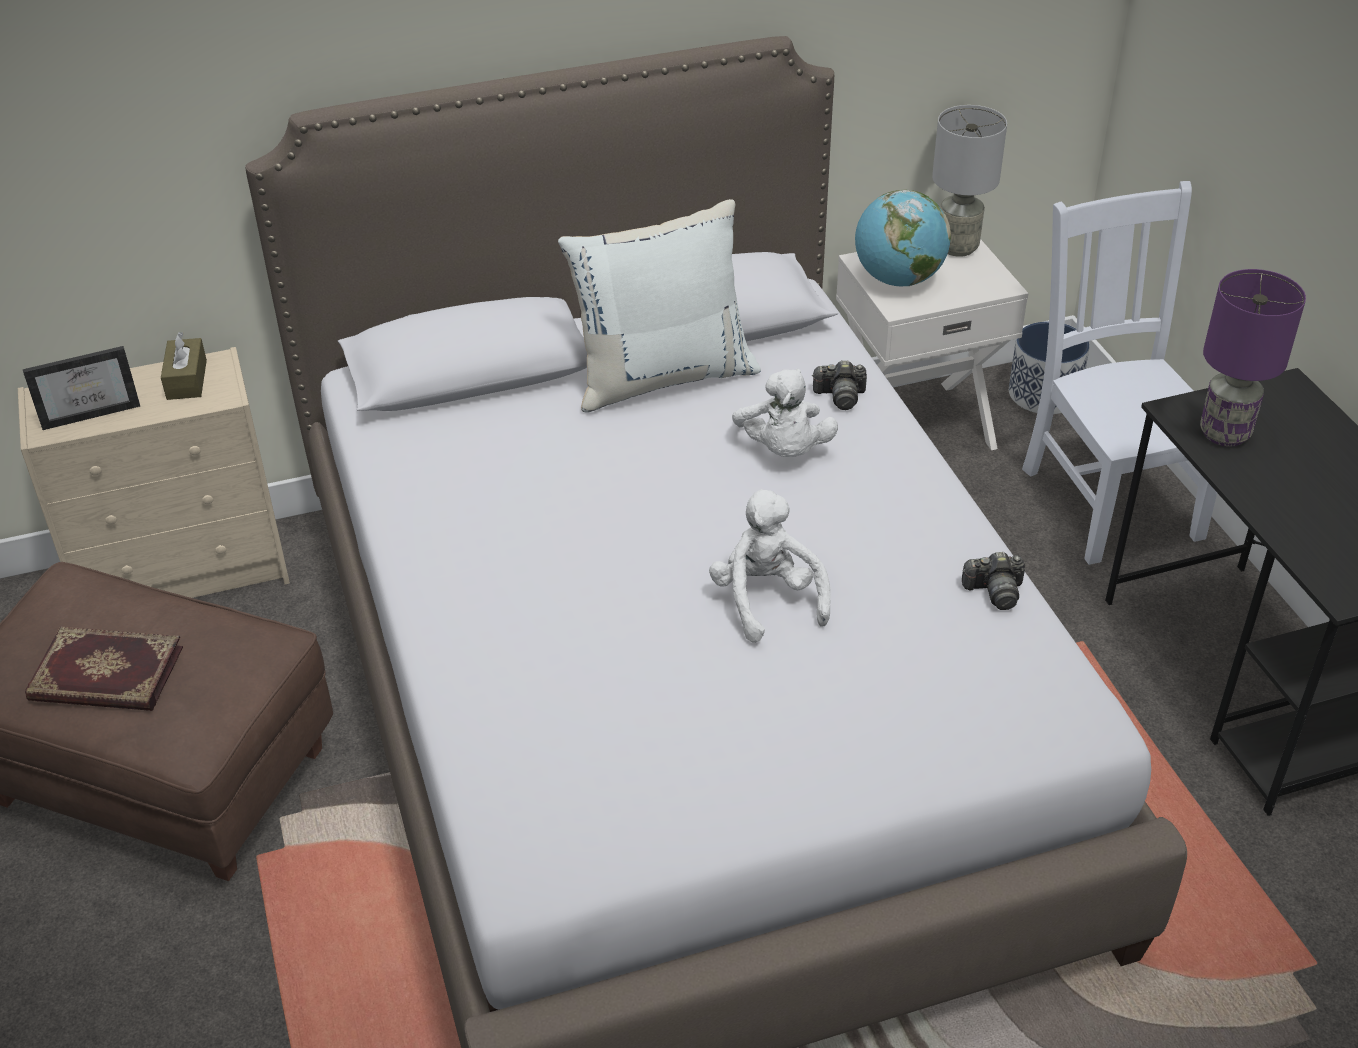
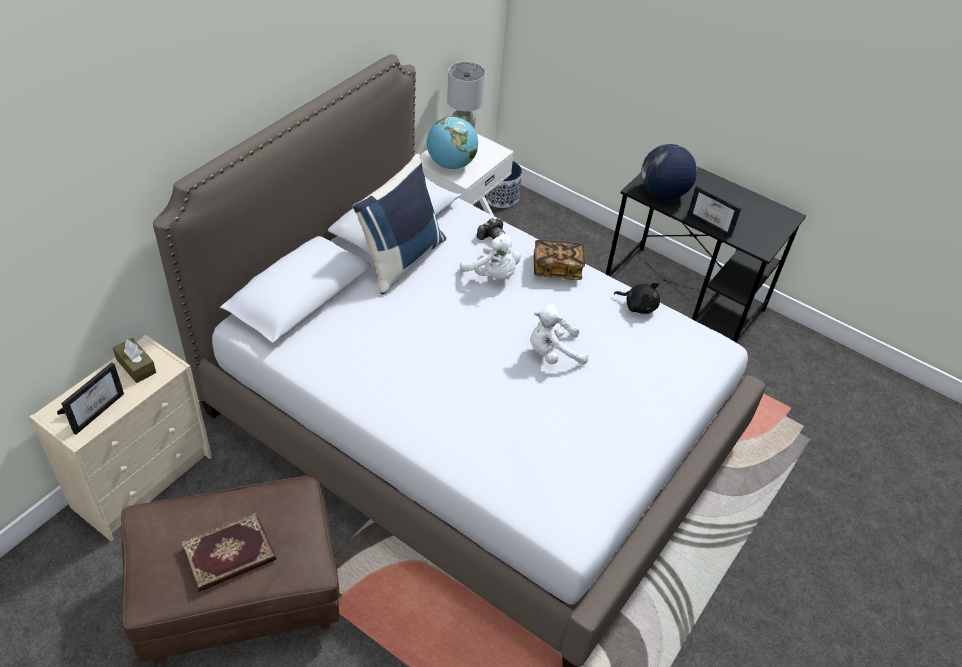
camera: 40 degrees left, 5 degrees up
white pillow [558,199,761,413] -> blue pillow [353,154,446,294]
white plush toy [709,489,831,643] -> white plush toy turned 45 degrees counterclockwise [531,304,588,365]
camera [962,552,1025,610] -> black plush toy [614,283,661,314]
white chair [1022,181,1217,565] -> none
purple table lamp [1200,269,1306,447] -> globe [641,144,697,200]
none -> book [534,240,585,280]
none -> picture frame [687,185,741,238]

